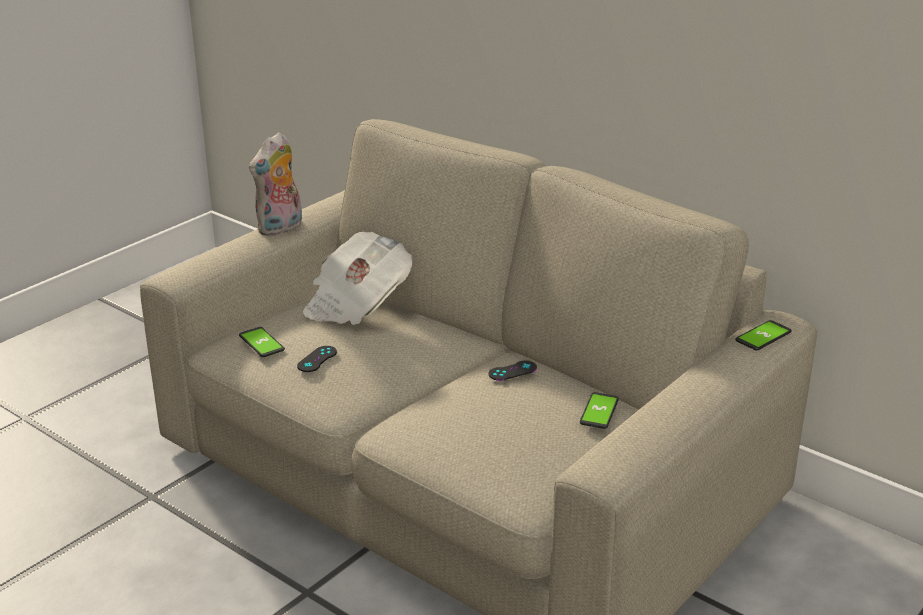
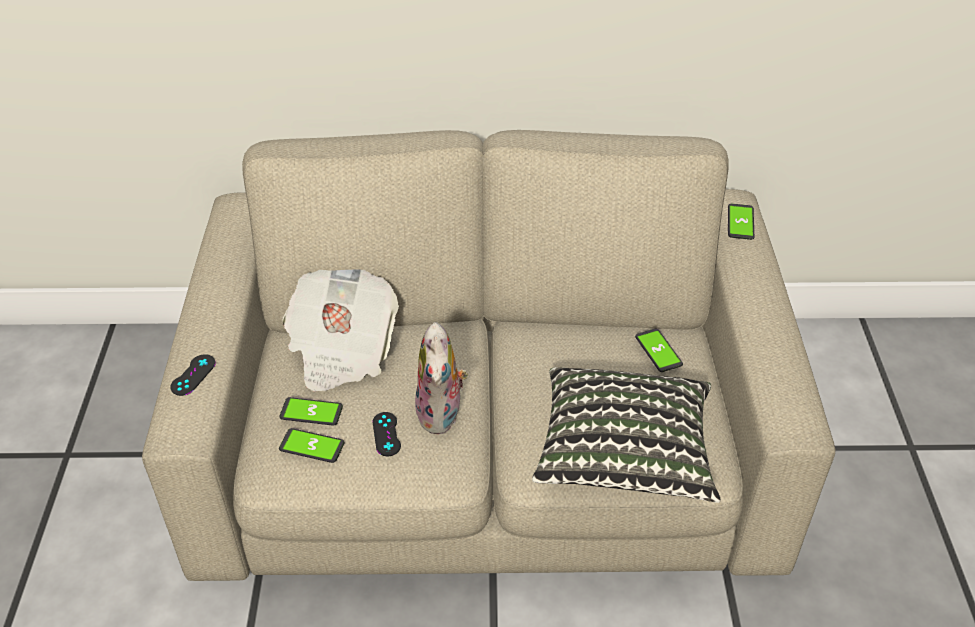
camera: 40 degrees left, 15 degrees up
plush toy [249,132,302,236] -> plush toy moved to [415,322,468,434]
black game controller [488,361,537,381] -> black game controller moved to [170,354,216,396]
none -> phone [279,397,343,426]
none -> pillow [532,367,721,503]

